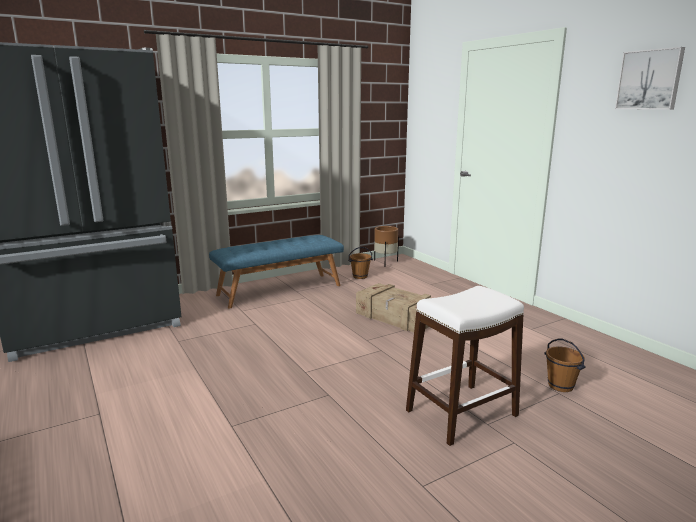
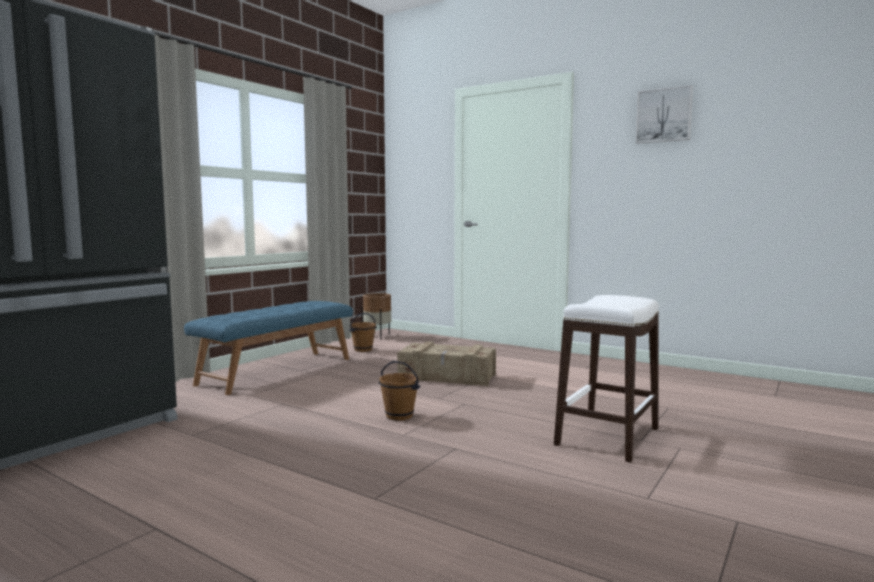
camera: 25 degrees left, 10 degrees down
brown bucket [545,339,586,392] -> brown bucket moved to [379,361,420,421]

